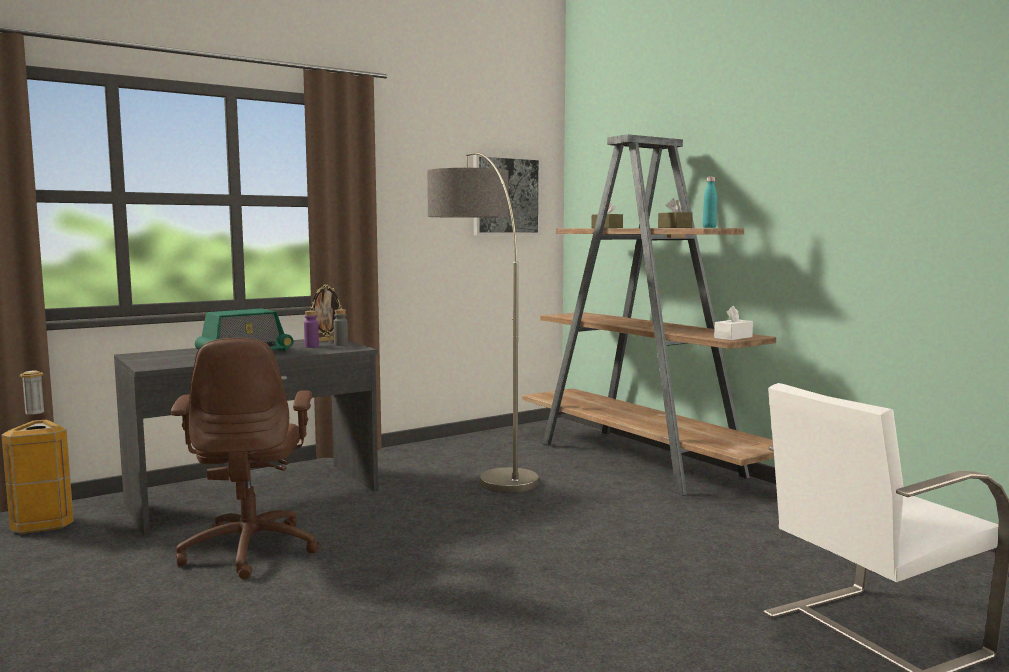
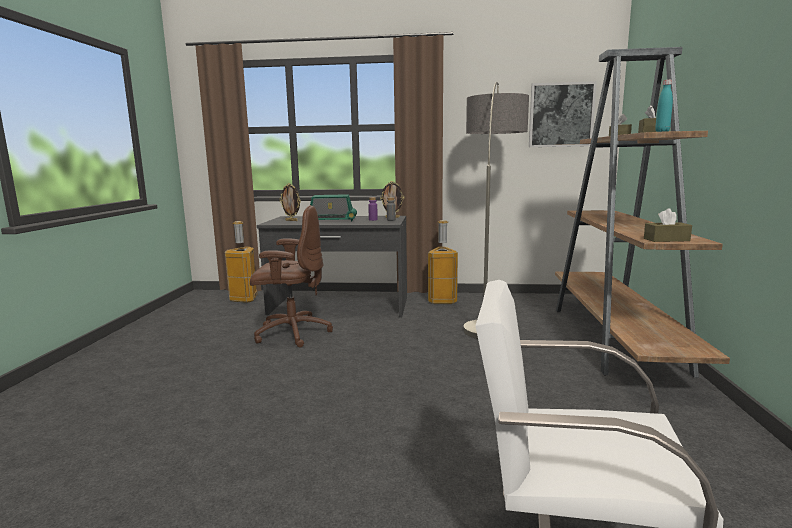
camera: 40 degrees right, 5 degrees up
brown office chair [171,338,319,579] -> brown office chair turned 120 degrees counterclockwise [250,205,333,347]
white tissue box [714,306,753,340] -> brown tissue box [644,208,692,242]
none -> picture frame [280,183,301,221]
none -> trash can [428,220,458,304]

